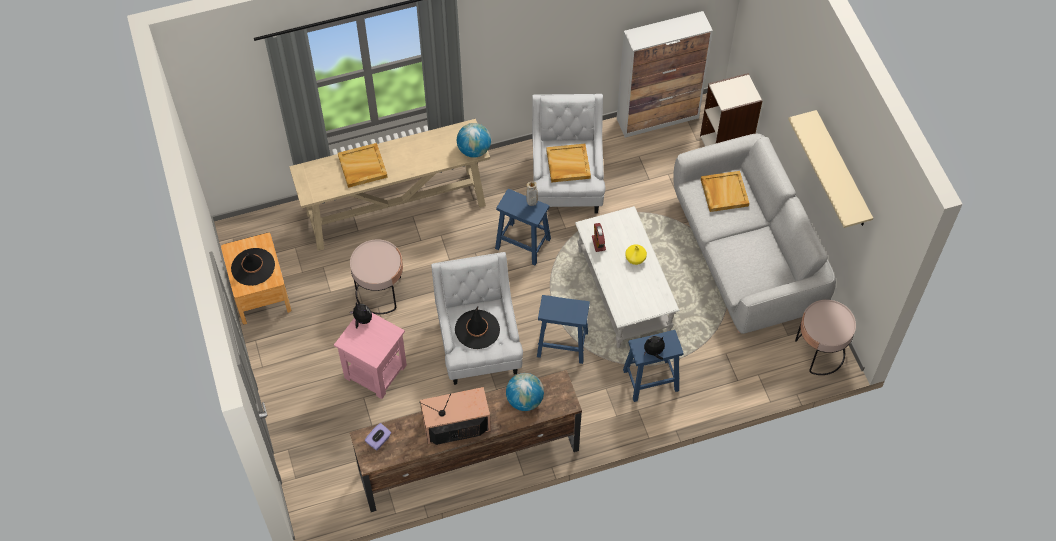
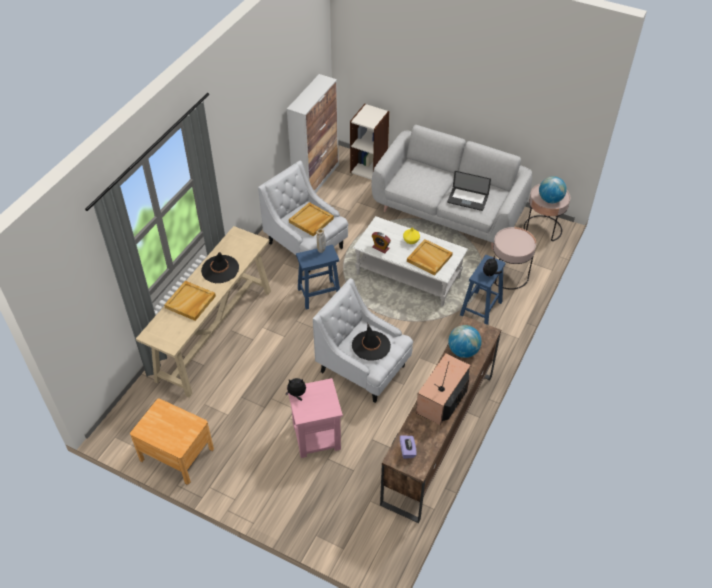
camera: 45 degrees left, 10 degrees down
black hat [231,248,275,286] -> black hat moved to [201,252,239,283]
pink side table [350,239,403,314] -> pink side table moved to [493,227,536,290]
globe [457,123,491,158] -> globe moved to [539,176,567,203]
blue stool [537,295,590,364] -> none
beige tray [701,171,749,212] -> beige tray moved to [407,239,453,275]
beige shelf [788,110,873,228] -> none
none -> laptop [447,171,491,211]

